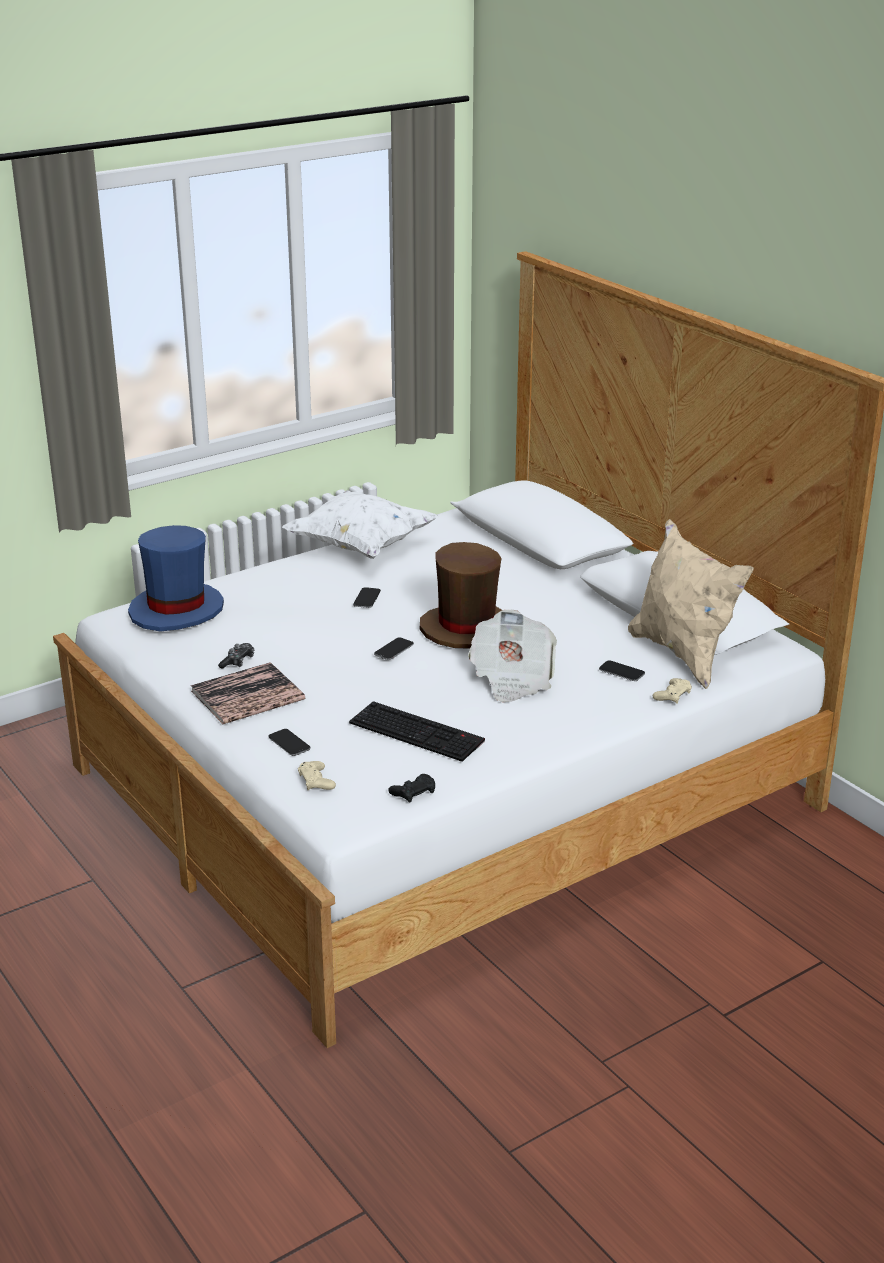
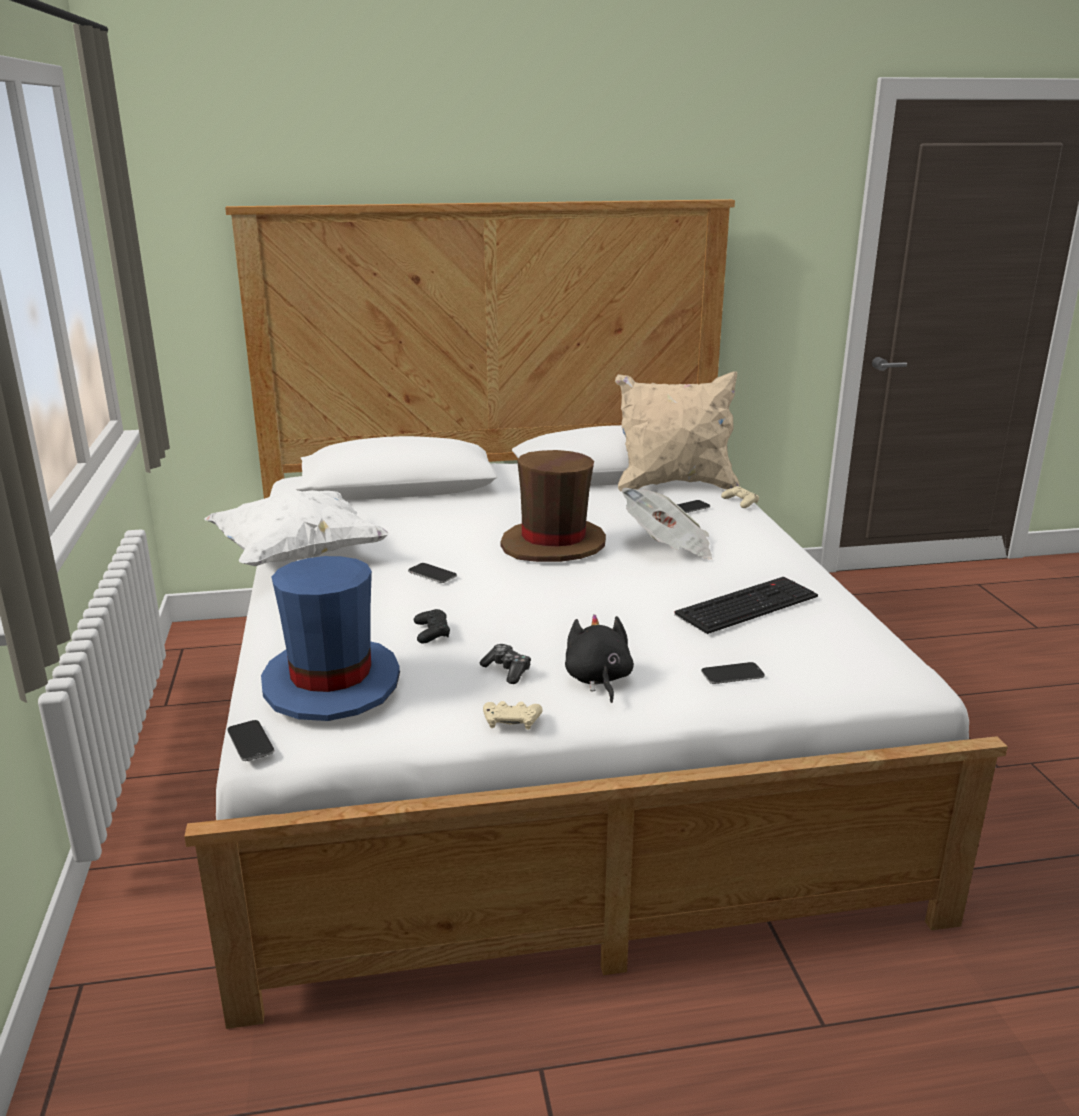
camera: 65 degrees left, 5 degrees down
book [190,662,305,724] -> black plush toy [565,614,634,703]
beige game controller [298,761,336,790] -> beige game controller moved to [483,701,543,730]
phone [374,637,414,660] -> phone moved to [227,720,274,761]
black game controller [388,774,435,803] -> black game controller moved to [414,609,450,644]

